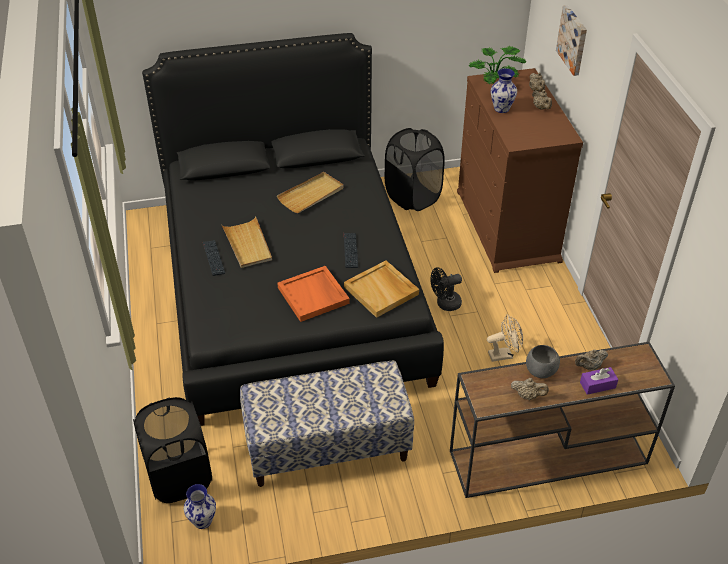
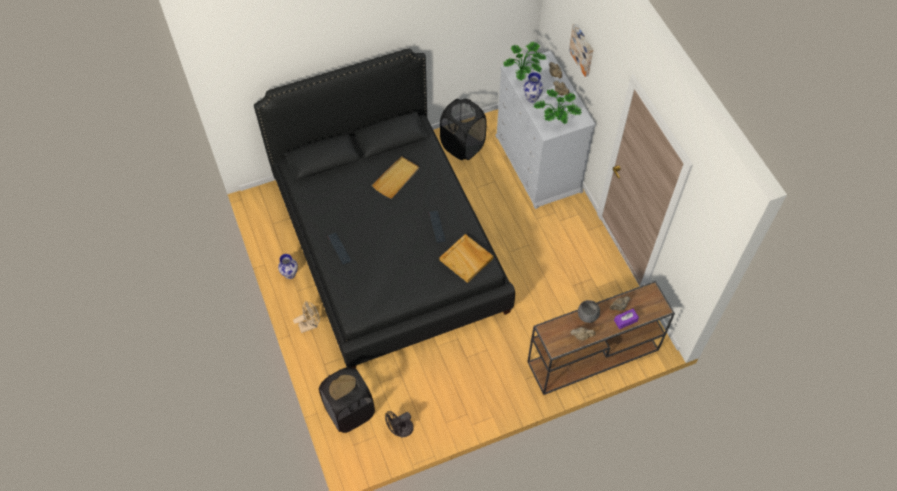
camera: 10 degrees left, 15 degrees up
vase [184,484,216,529] -> vase moved to [278,254,298,279]
beige tray [221,216,272,268] -> none
bench [240,361,414,487] -> none
orange tray [277,266,350,322] -> none
black fan [430,268,462,311] -> black fan moved to [385,411,414,437]
brown dresser [457,68,583,273] -> white dresser [495,51,596,209]
beige fan [487,314,523,362] -> beige fan moved to [293,301,320,333]
none -> potted plant [533,89,582,124]

